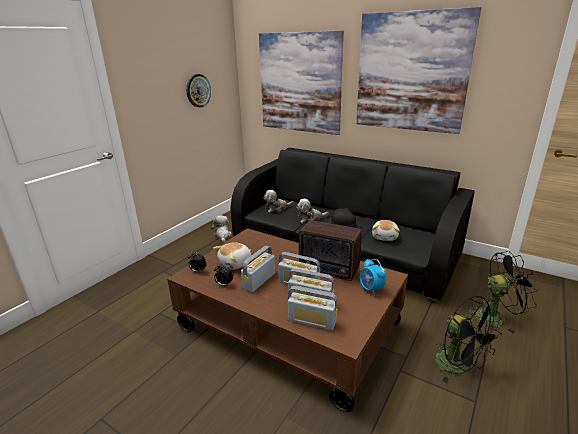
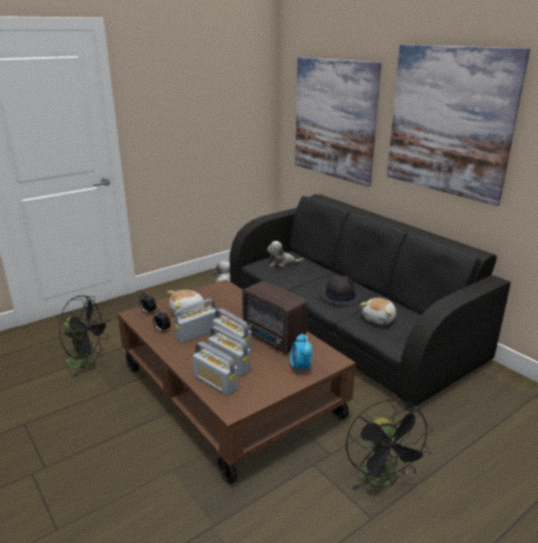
camera: 20 degrees right, 0 degrees up
wall clock [186,74,211,107] -> none
plush toy [296,199,329,223] -> none
black fan [466,251,538,333] -> black fan moved to [59,296,110,377]

